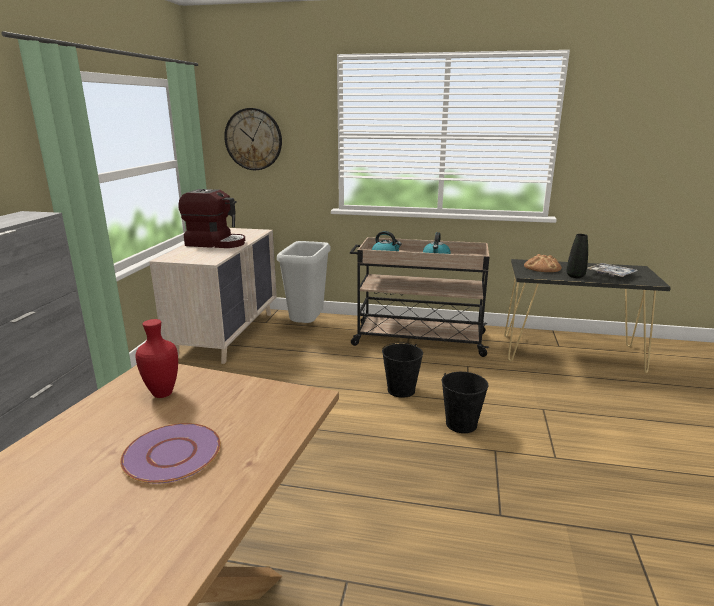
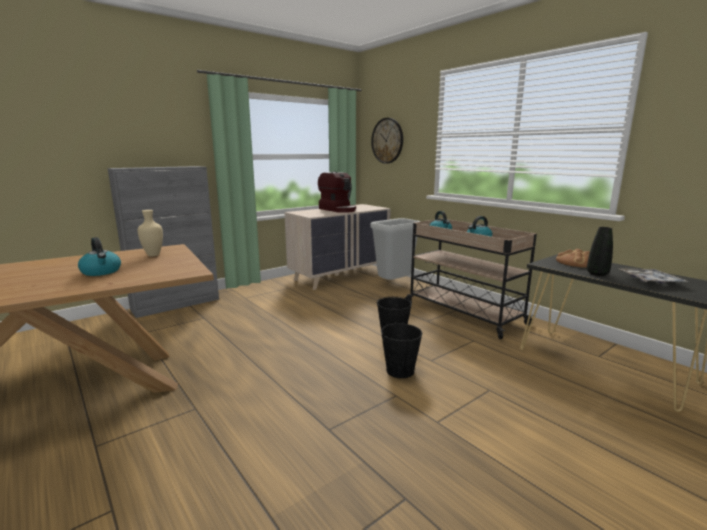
camera: 40 degrees right, 5 degrees down
purple plate [120,423,221,484] -> kettle [78,237,121,276]
red vase [135,319,178,398] -> beige vase [137,210,163,256]

